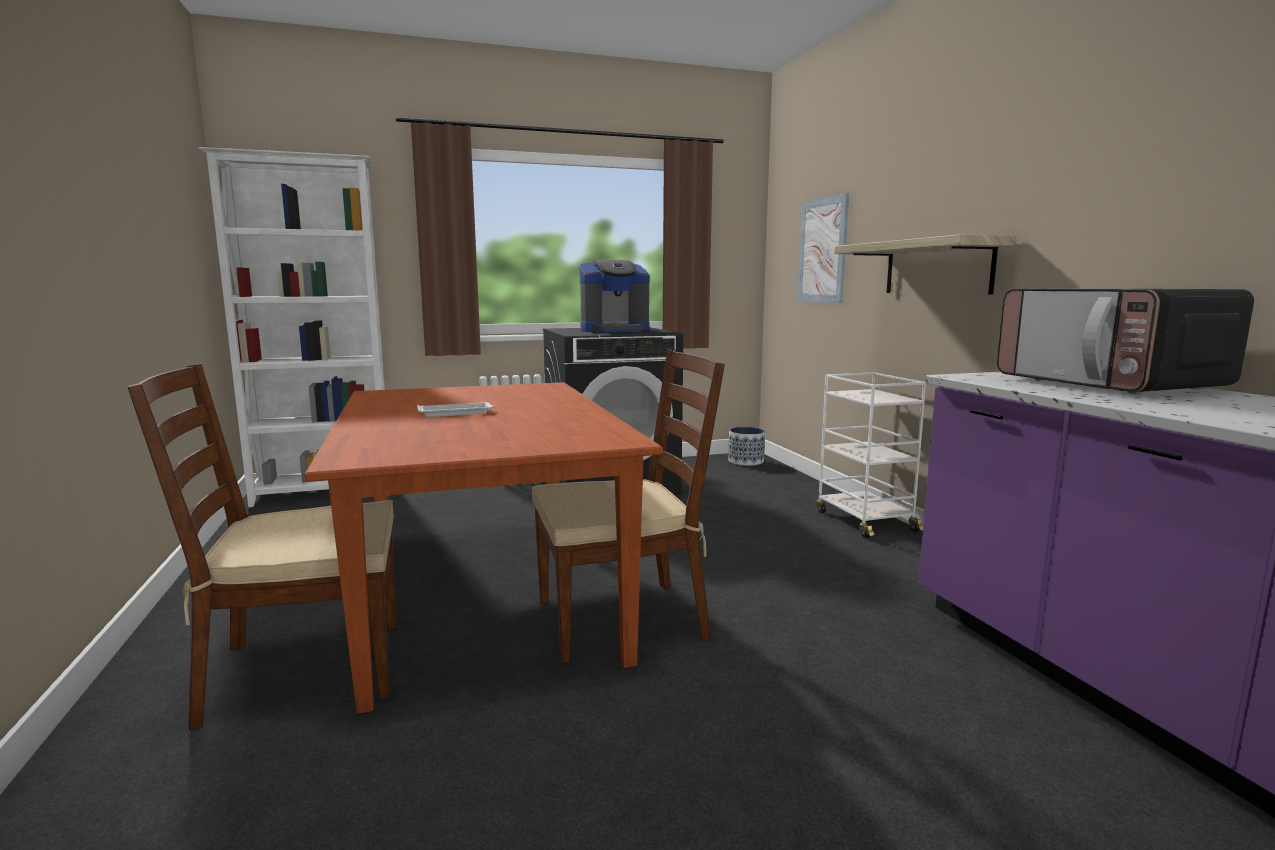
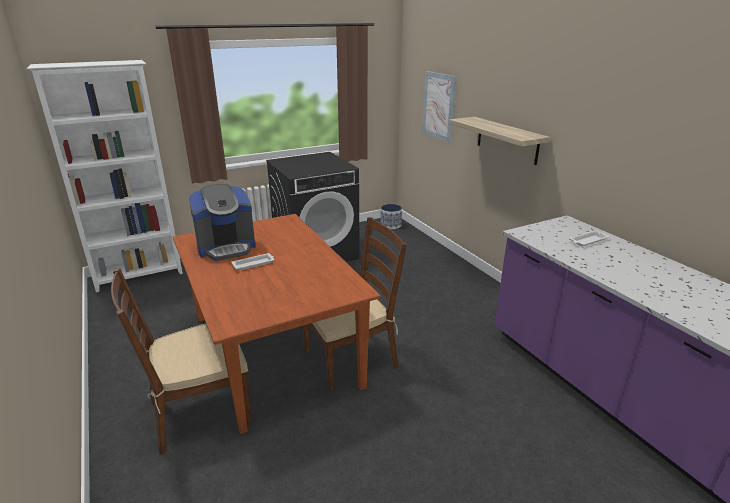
camera: 10 degrees left, 15 degrees up
coffee machine [579,260,650,333] -> coffee machine moved to [189,184,256,261]
white cart [816,372,926,538] -> none
microwave [997,289,1254,394] -> white tray [569,230,610,247]

